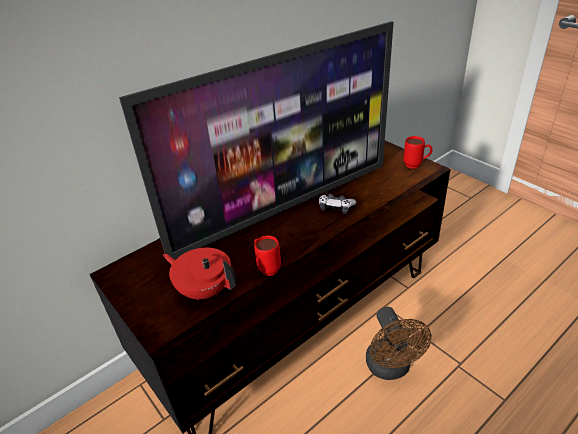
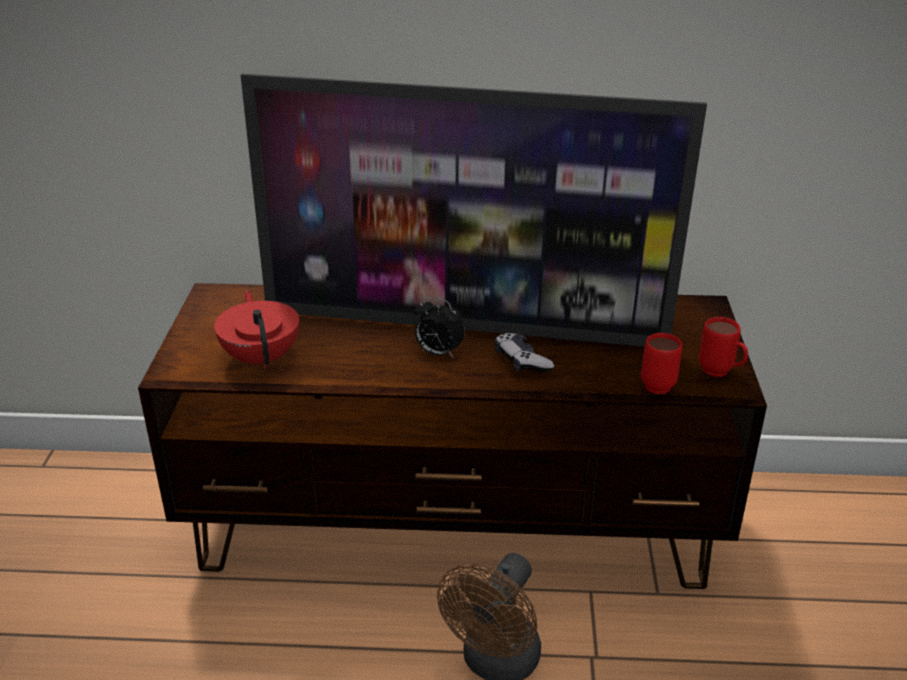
camera: 40 degrees right, 5 degrees down
red mug [254,236,281,276] -> red mug moved to [641,333,682,394]
none -> alarm clock [414,297,465,358]

